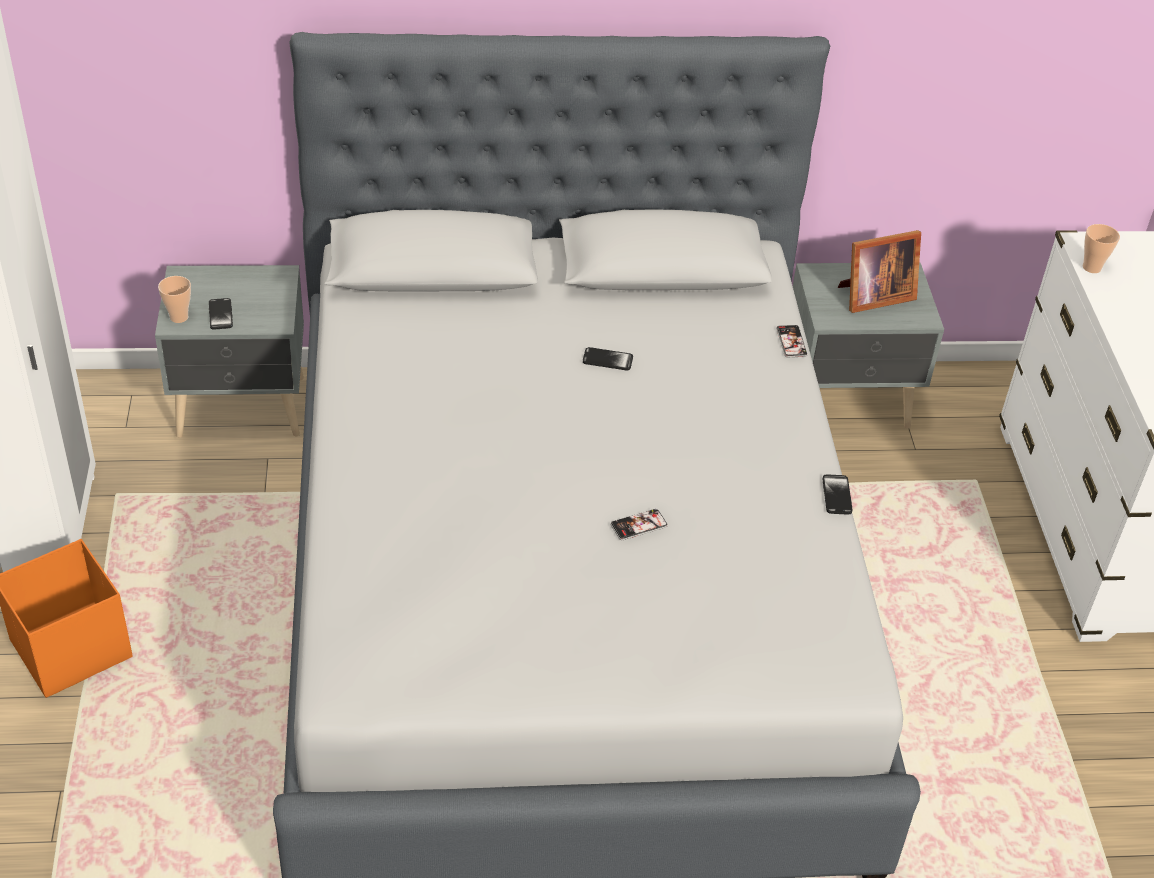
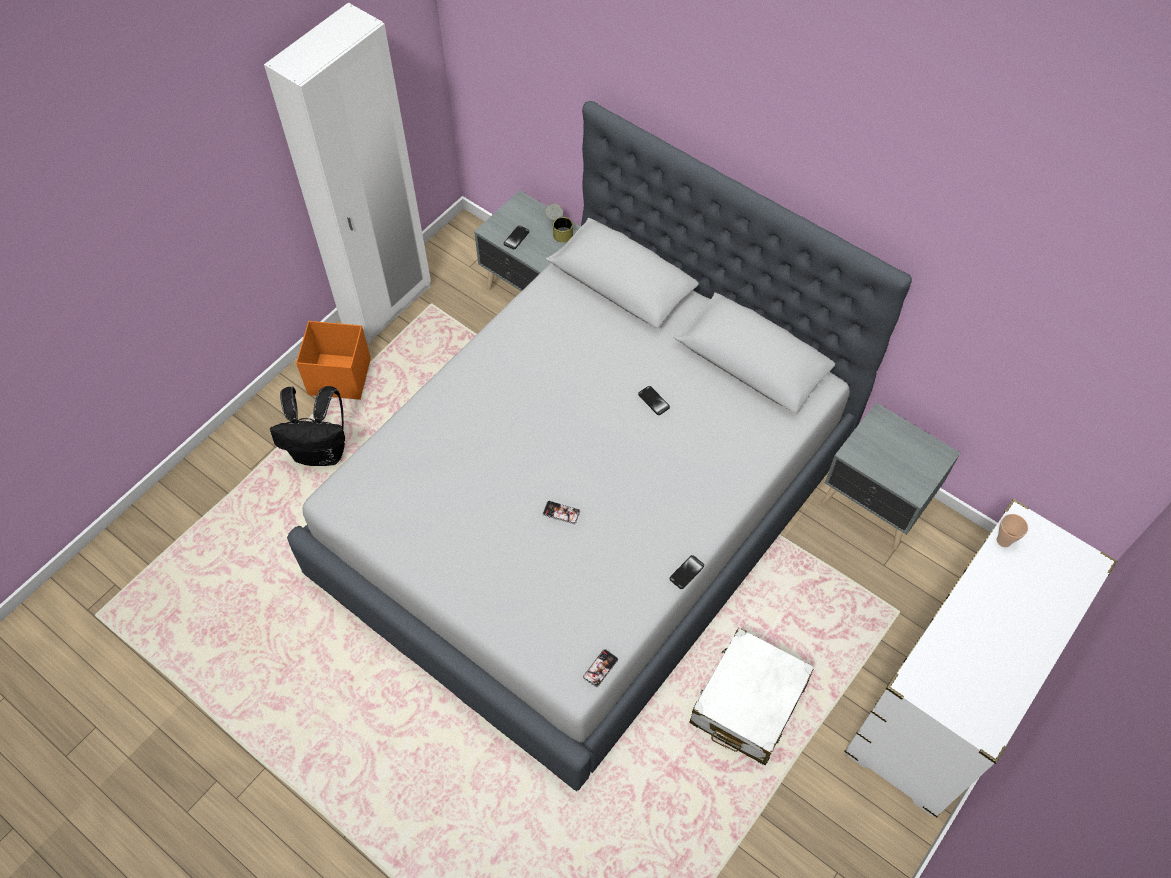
camera: 45 degrees right, 15 degrees up
cup [158,276,191,323] -> none
phone [776,325,807,357] -> phone moved to [583,649,618,687]
picture frame [838,230,921,313] -> none
none -> black backpack [270,386,345,466]
none -> can [545,203,573,243]
none -> white suitcase [689,628,814,765]

